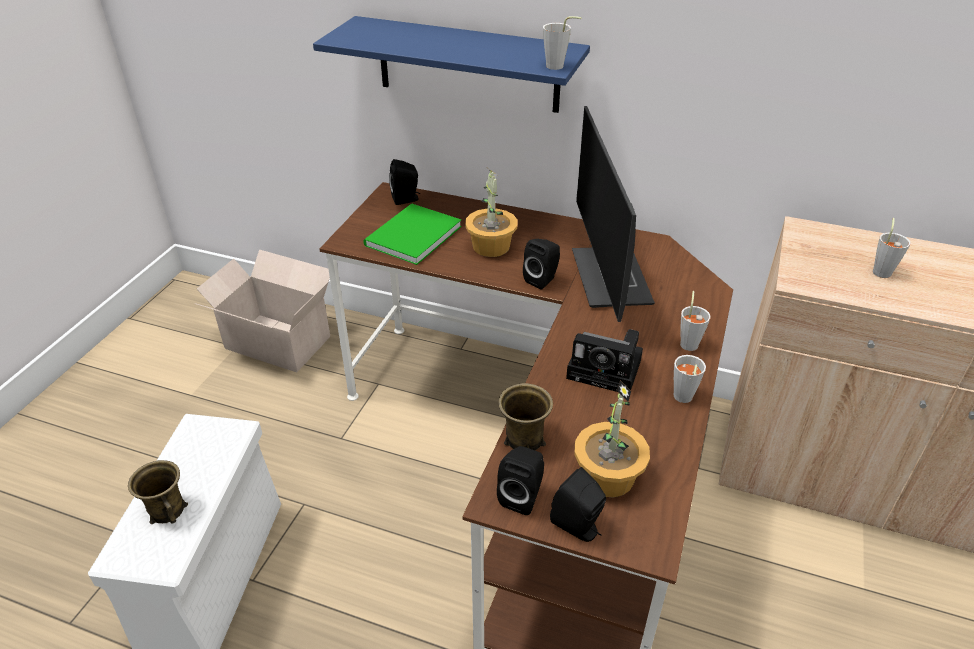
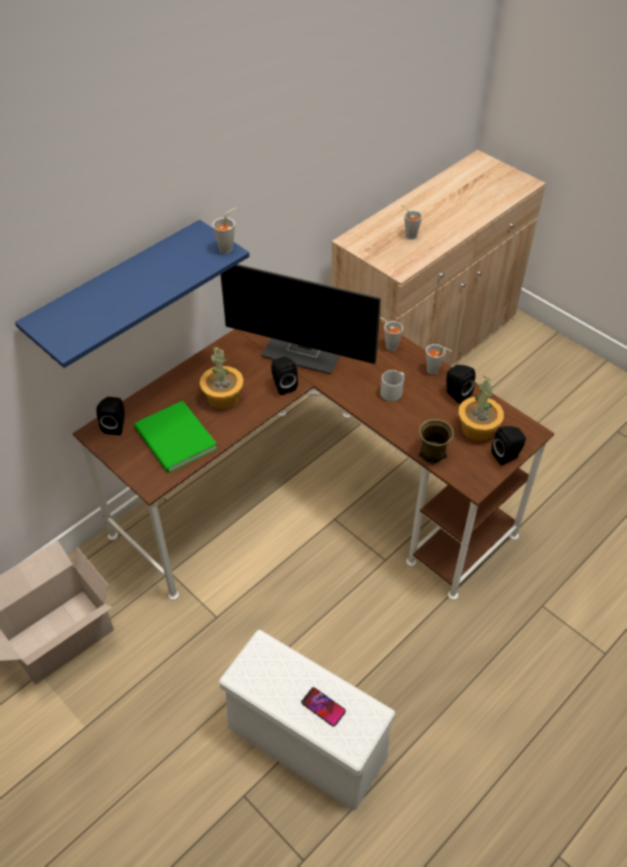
camera: 65 degrees left, 10 degrees up
brown mug [128,460,188,524] -> phone [301,687,346,727]
black speaker [497,446,544,515] -> black speaker moved to [445,365,475,404]
camera [566,329,643,392] -> grey mug [380,370,405,402]

